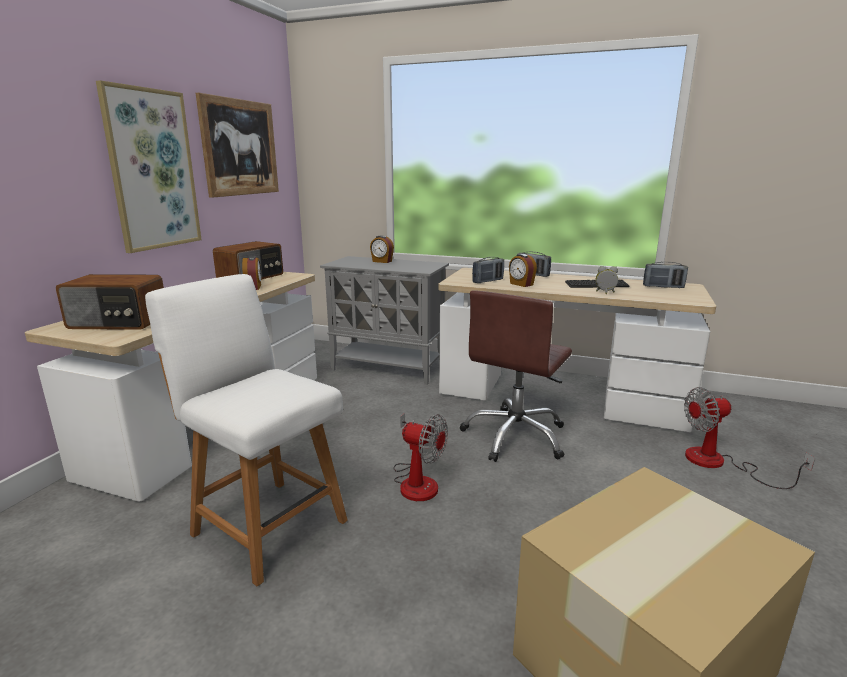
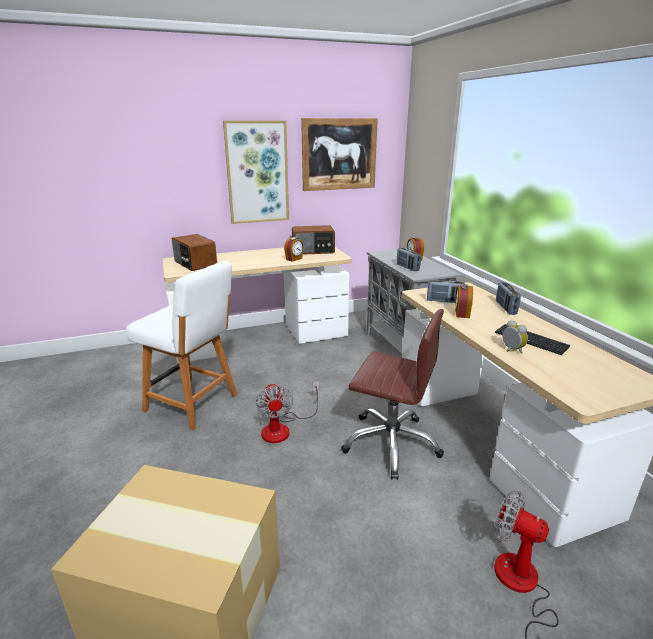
camera: 50 degrees right, 5 degrees up
white chair [145,274,348,586] -> white chair turned 120 degrees clockwise [126,261,237,430]
brown office chair [460,290,572,462] -> brown office chair turned 150 degrees counterclockwise [341,309,444,480]
radio [643,262,688,288] -> radio moved to [397,248,421,271]

